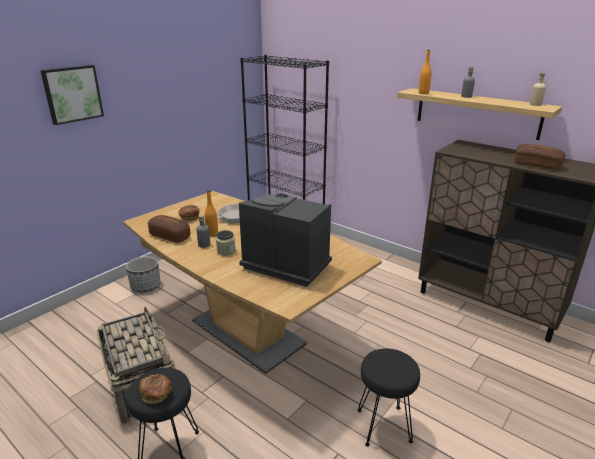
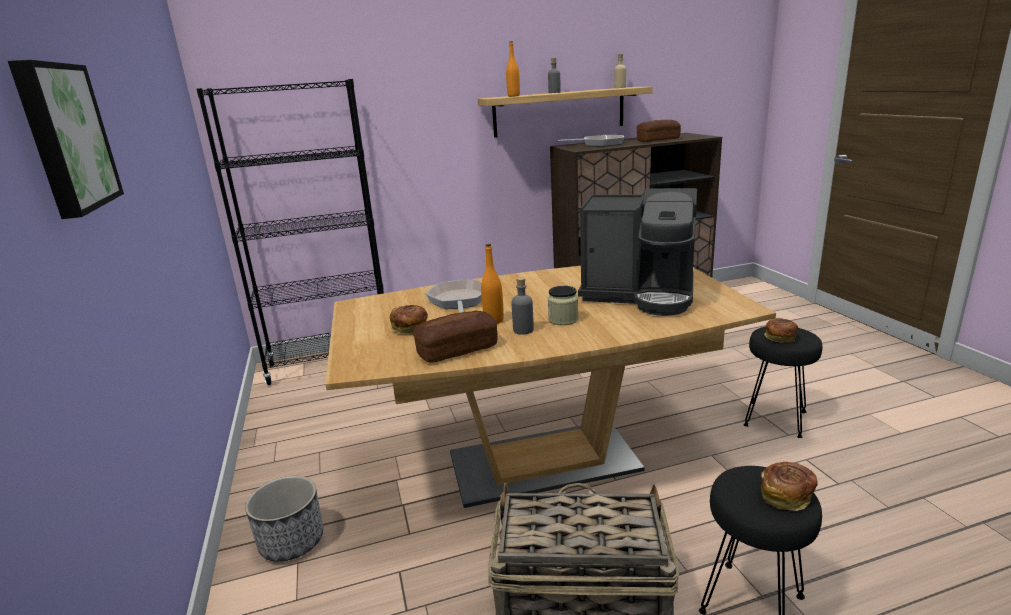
camera: 55 degrees left, 5 degrees down
coffee machine [239,193,332,287] -> coffee machine turned 135 degrees counterclockwise [578,188,697,316]
none -> frying pan [558,135,624,146]
none -> bread [764,318,798,343]

